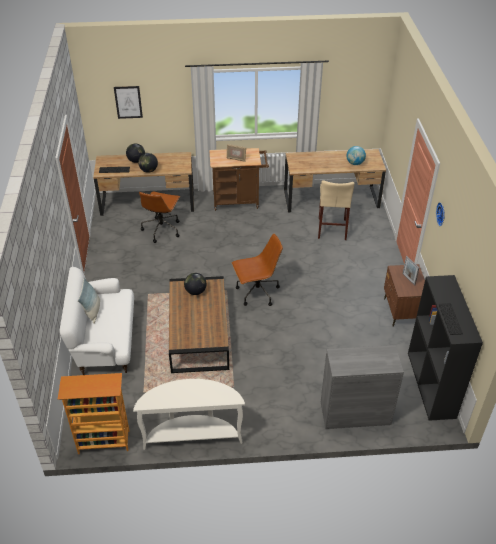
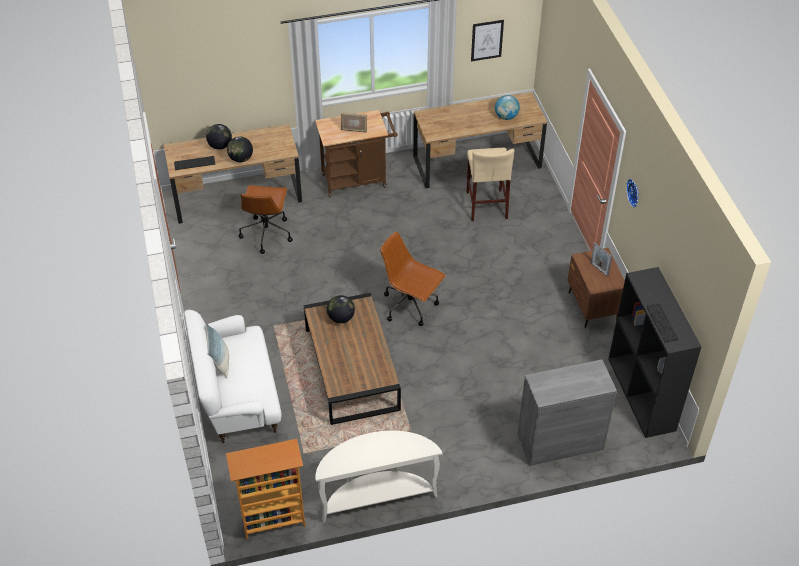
camera: 10 degrees left, 5 degrees up
picture [114,86,143,119] -> picture moved to [471,20,504,61]
brown office chair [232,234,283,306] -> brown office chair turned 120 degrees counterclockwise [380,231,446,326]

